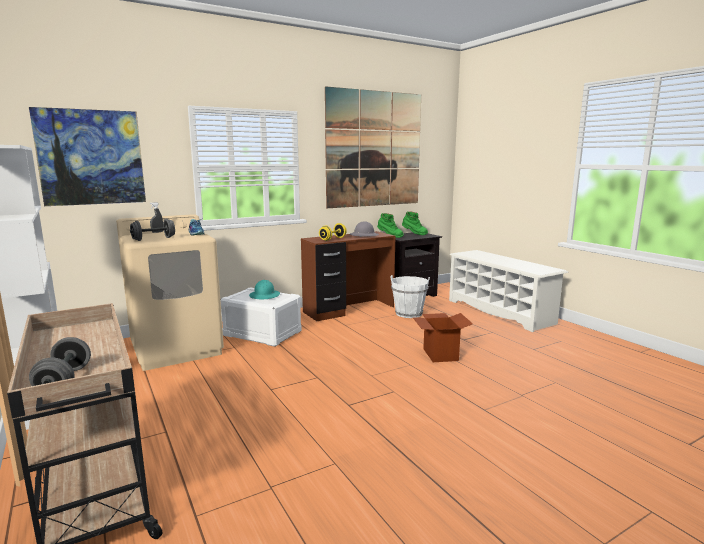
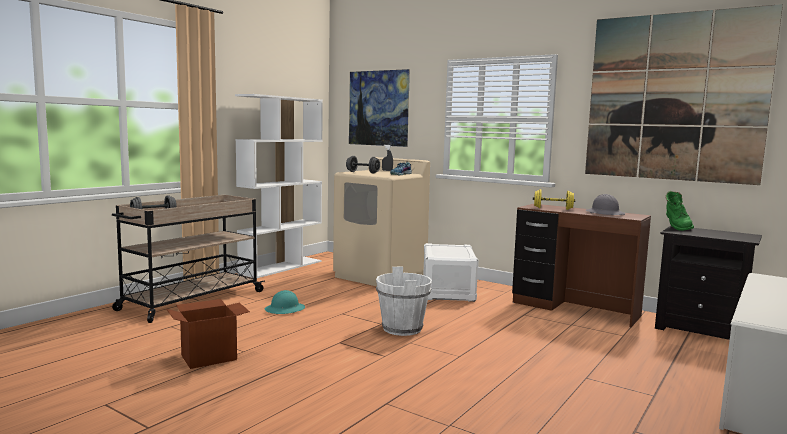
camera: 65 degrees right, 5 degrees down
turquoise hard hat [249,280,280,299] -> turquoise hard hat moved to [265,290,305,314]
white bucket [391,275,430,318] -> white bucket moved to [376,266,432,336]
green boot [402,211,428,235] -> none
cardboard box [413,313,473,362] -> cardboard box moved to [166,299,250,369]

